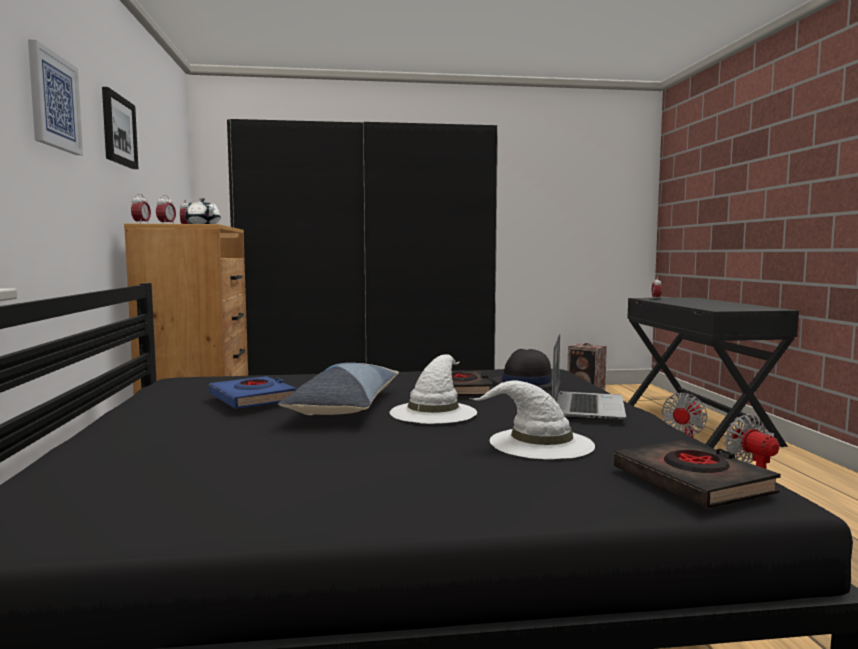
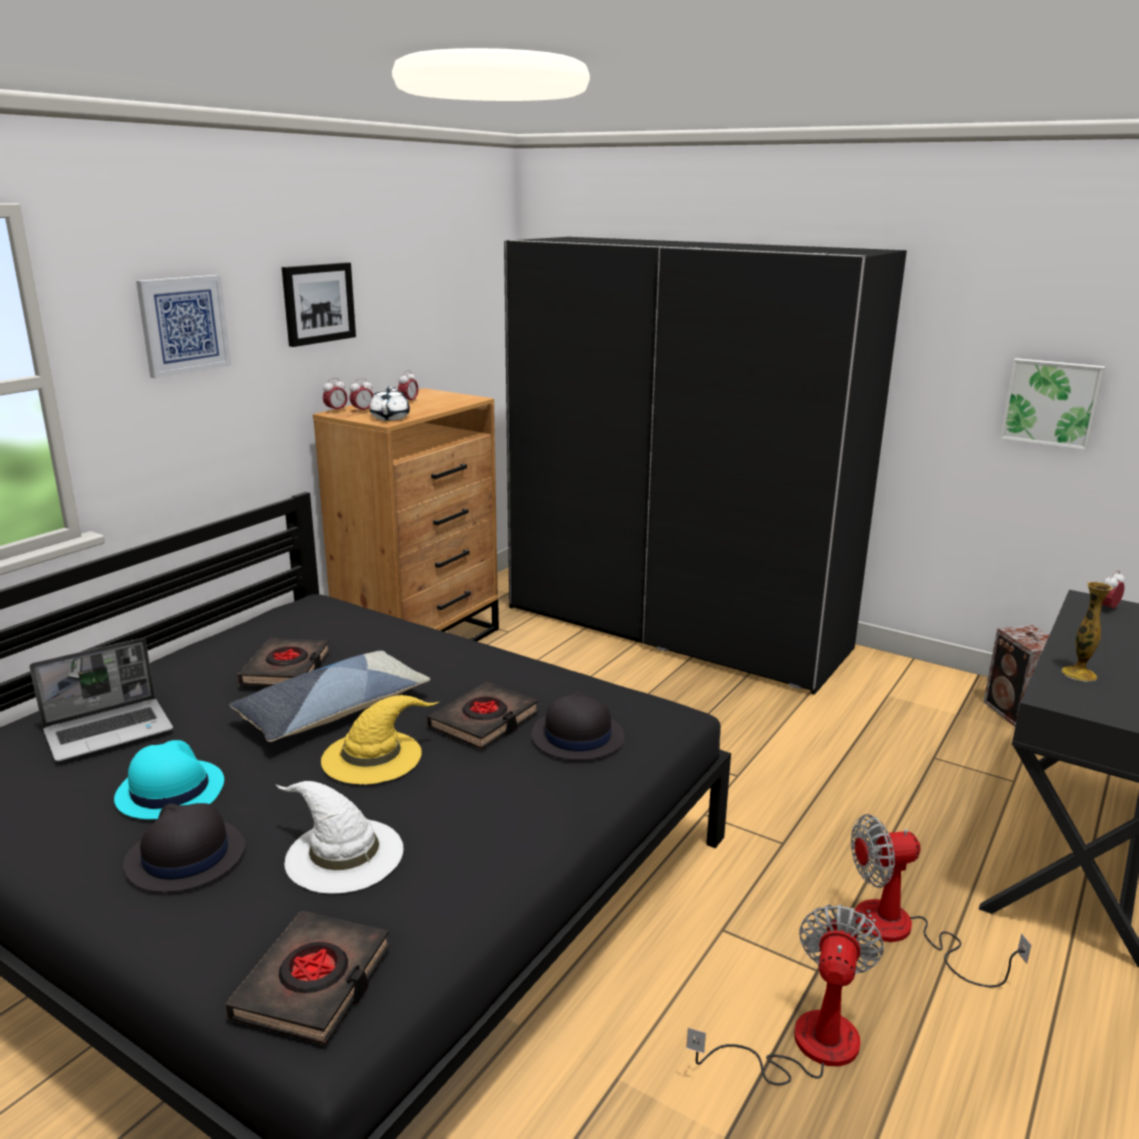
camera: 40 degrees right, 15 degrees up
blue book [209,376,297,409] -> black book [238,638,330,686]
white hat [390,354,477,424] -> yellow hat [321,695,439,784]
laptop [552,334,626,421] -> laptop moved to [29,638,173,762]
none -> turquoise hat [114,740,224,819]
none -> black hat [123,803,245,892]
none -> picture [1000,358,1105,450]
none -> vase [1062,582,1113,682]

